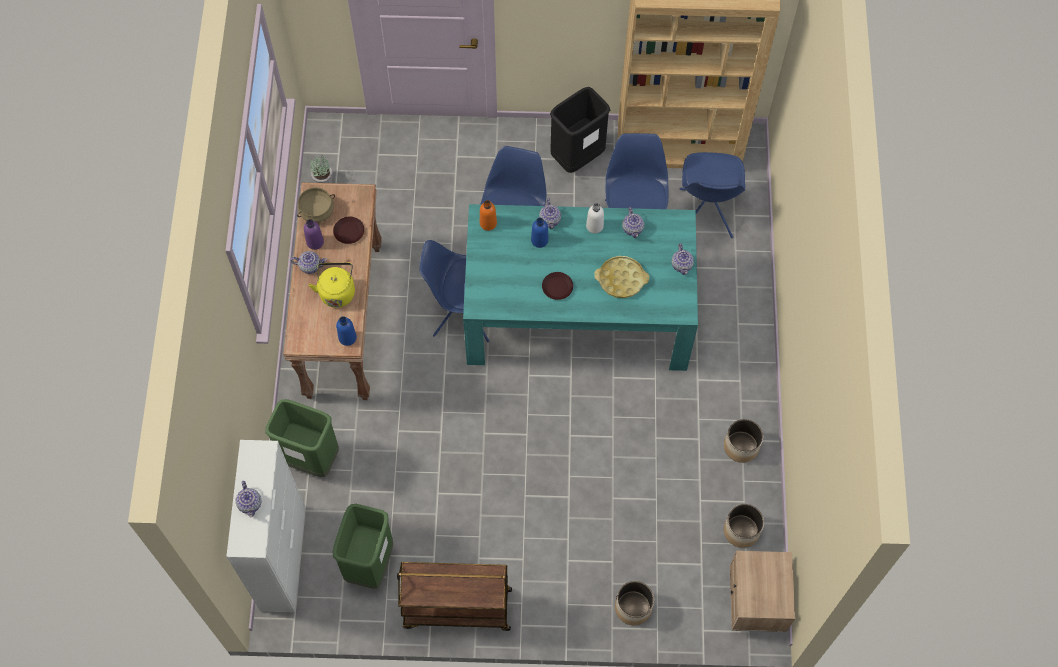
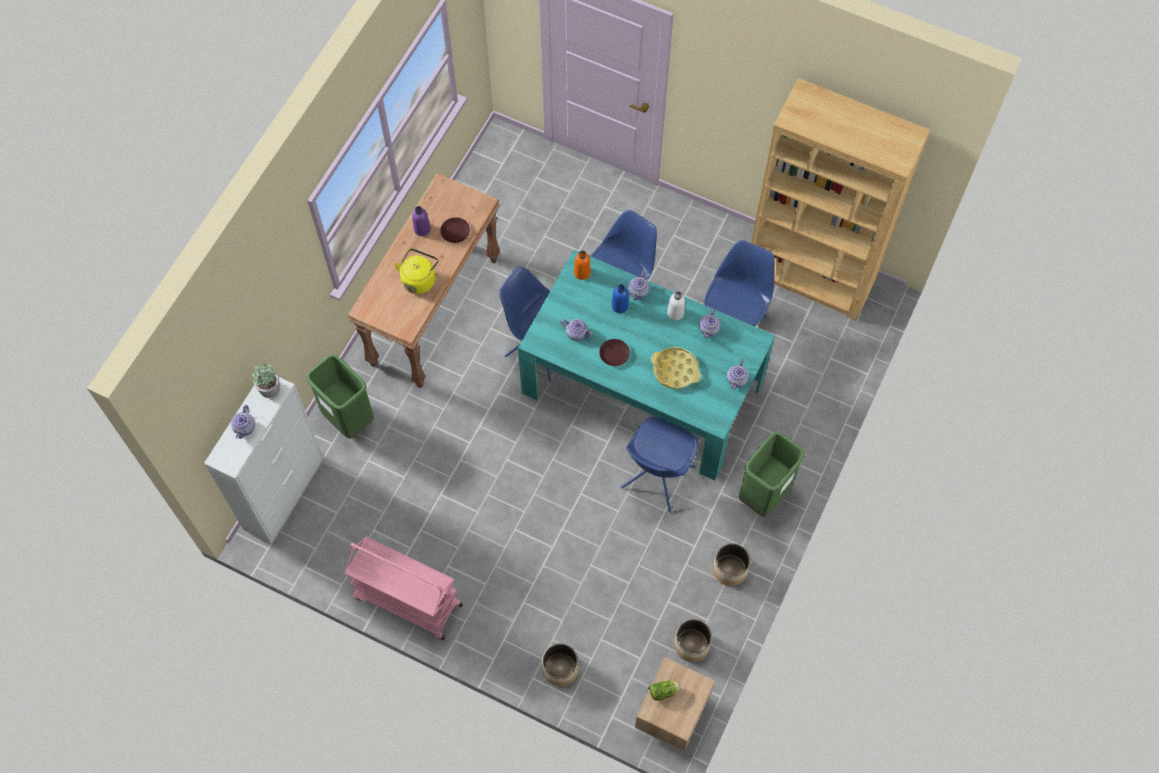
camera: 25 degrees right, 0 degrees up
teapot [290,251,327,274] -> teapot moved to [561,319,593,341]
beige cooking pot [297,187,335,223] -> none
potted plant [311,156,332,183] -> potted plant moved to [252,363,280,398]
green trash can [333,504,393,589] -> green trash can moved to [739,432,805,517]
blue bottle [336,316,357,346] -> none
brown cart [397,562,512,631] -> pink cart [344,537,463,640]
black trash can [550,87,610,173] -> none
blue chair [680,152,745,238] -> blue chair moved to [621,417,698,513]
none -> lettuce [650,681,681,701]

